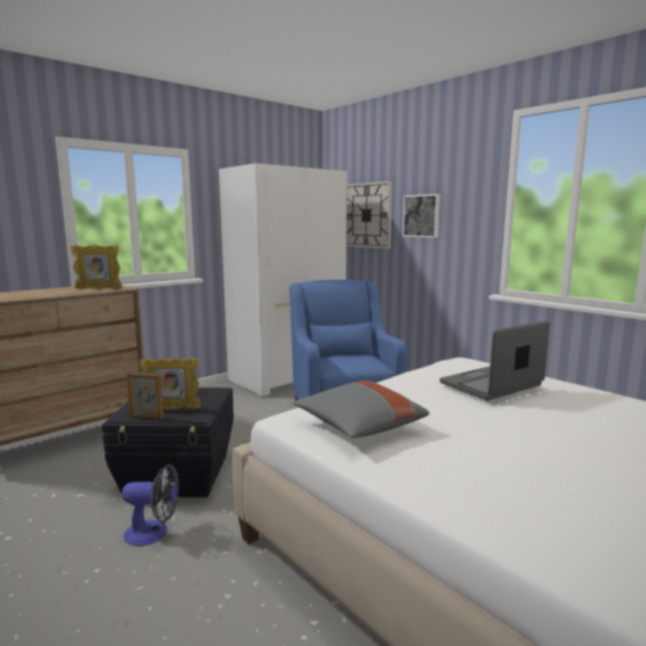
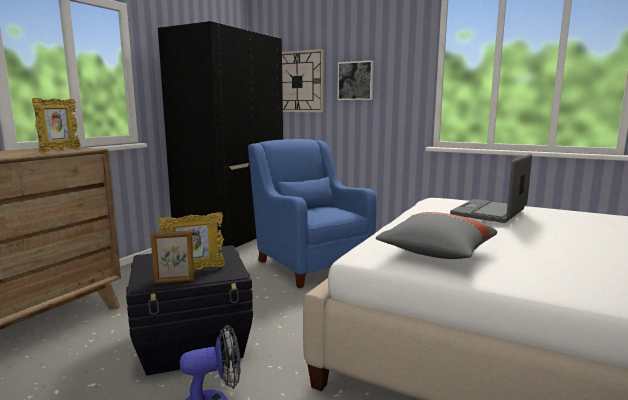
camera: 20 degrees left, 0 degrees up
picture frame [71,245,122,289] -> picture frame turned 60 degrees counterclockwise [32,98,80,152]
white wardrobe [219,163,347,397] -> black wardrobe [158,21,283,248]

